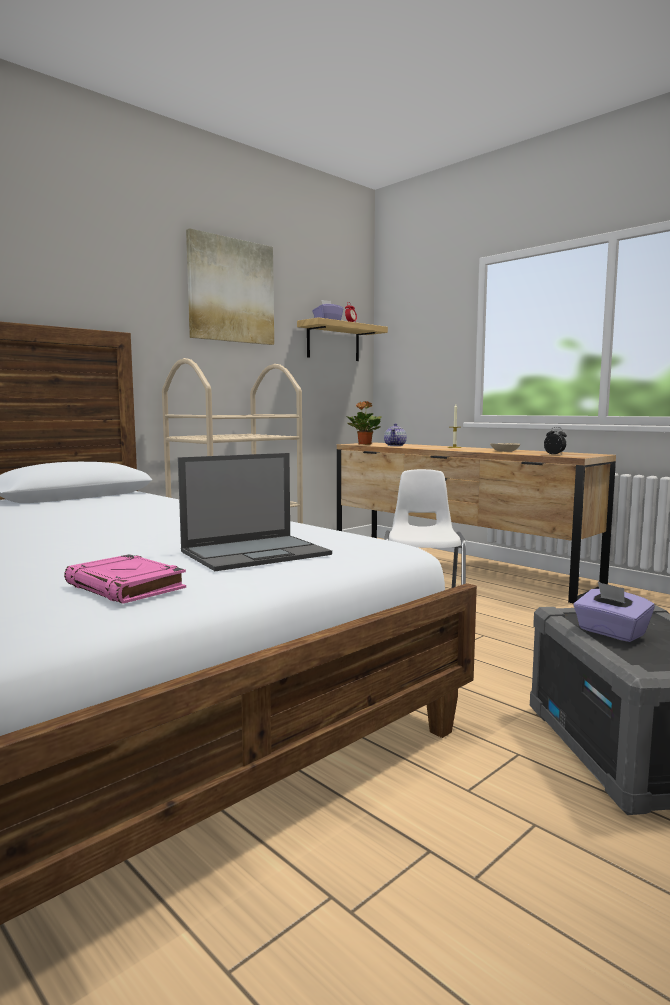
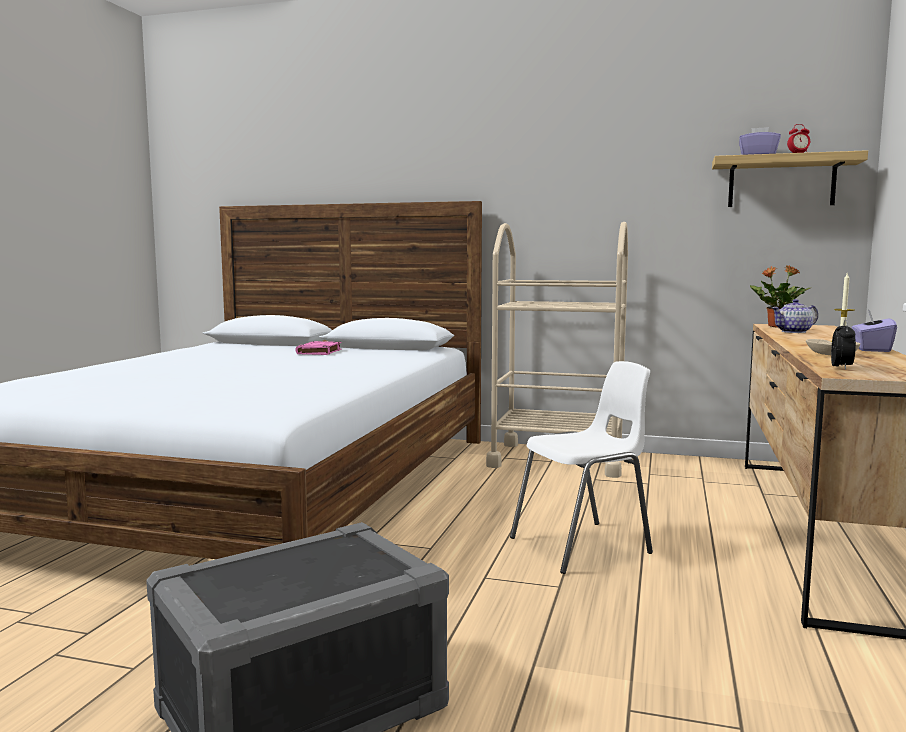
camera: 60 degrees right, 0 degrees up
pink book [64,554,186,604] -> pink book moved to [296,341,342,355]
laptop [178,453,332,571] -> none
picture [186,228,274,345] -> none
purple tissue box [574,582,655,642] -> purple tissue box moved to [852,309,897,352]

